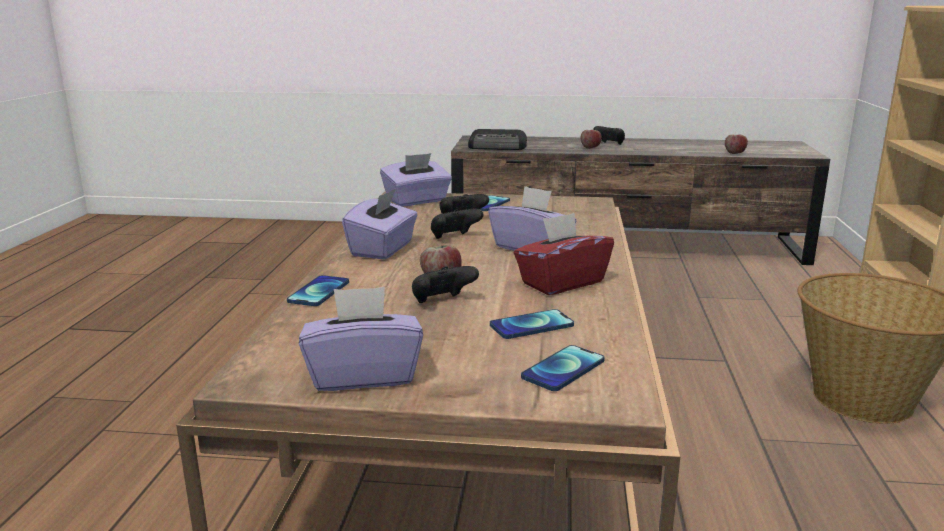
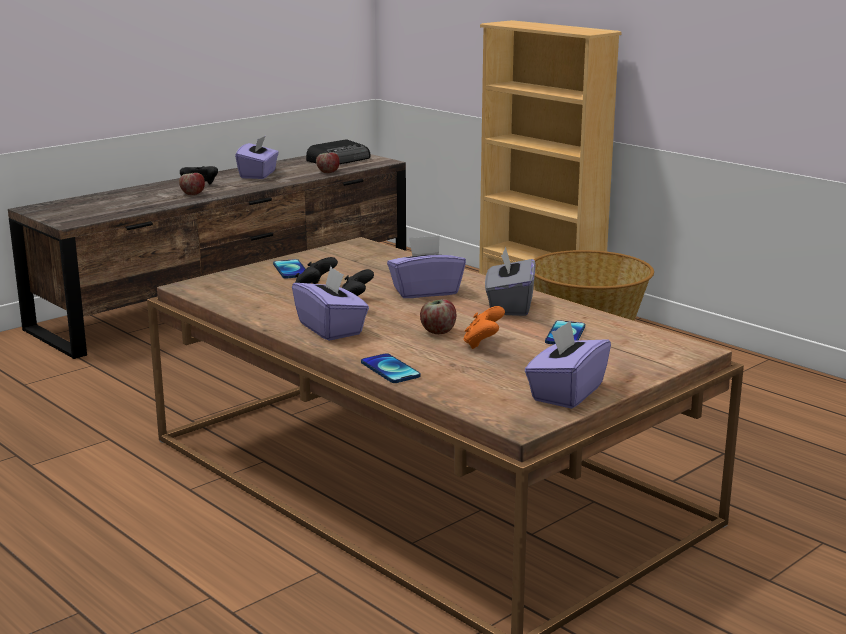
camera: 50 degrees left, 0 degrees up
purple tissue box [380,153,452,206] -> purple tissue box moved to [235,135,279,179]
black game controller [412,266,479,303] -> orange game controller [464,306,505,349]
radio [468,129,527,150] -> radio moved to [306,140,371,164]
red tissue box [514,213,614,295] -> grey tissue box [485,246,536,316]
phone [521,345,605,391] -> none

